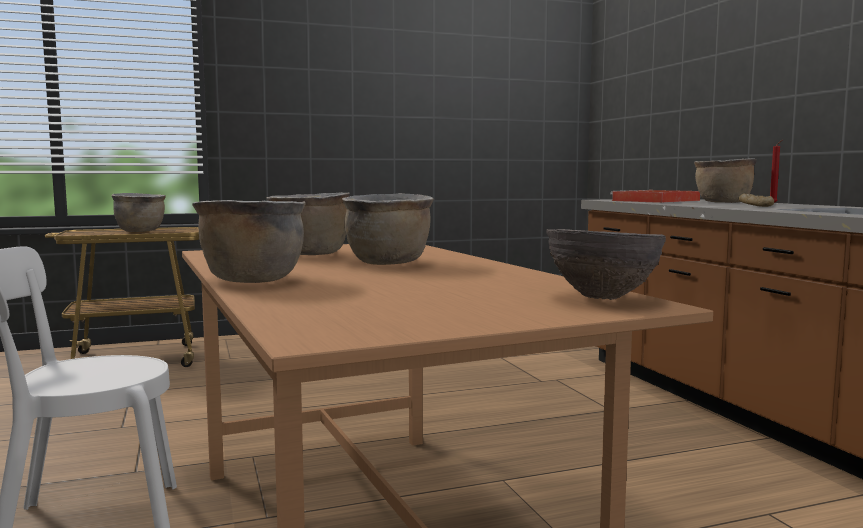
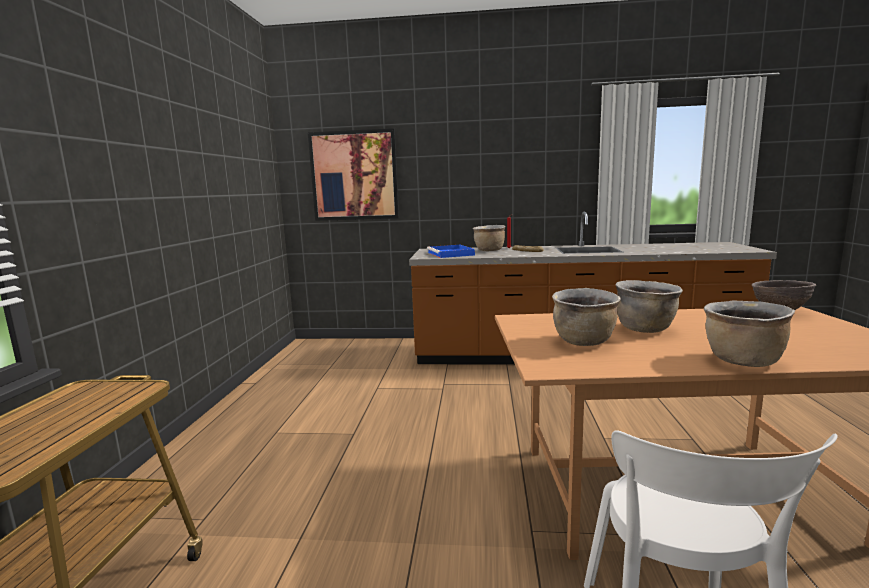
camera: 65 degrees left, 5 degrees up
brown cooking pot [111,193,166,232] -> none
red tray [610,190,700,203] -> blue tray [427,245,475,258]
none -> picture [308,128,399,221]

